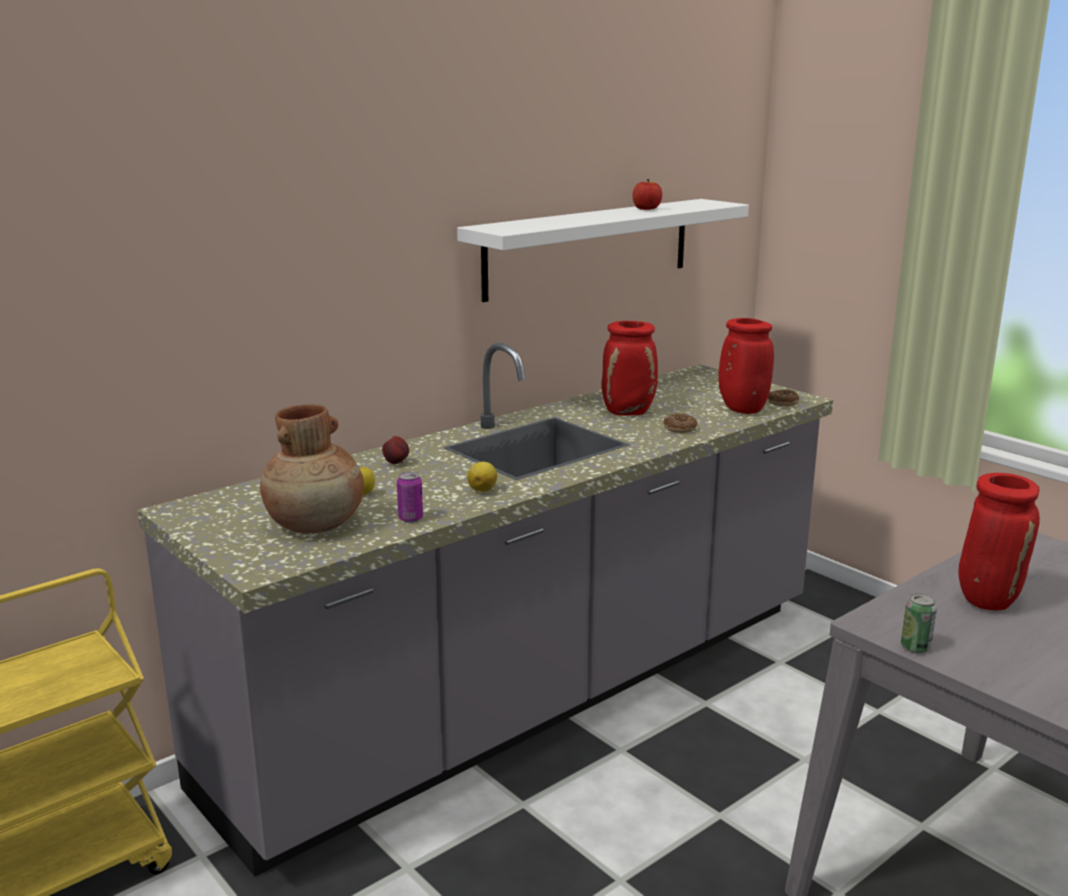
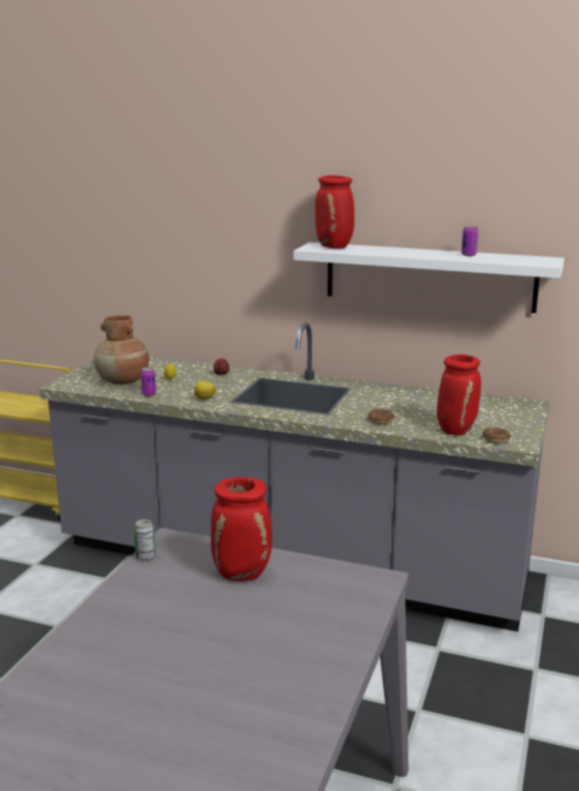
camera: 60 degrees right, 0 degrees up
red vase [602,321,658,416] -> red vase moved to [315,175,355,249]
apple [633,179,662,210] -> can [461,226,478,256]

